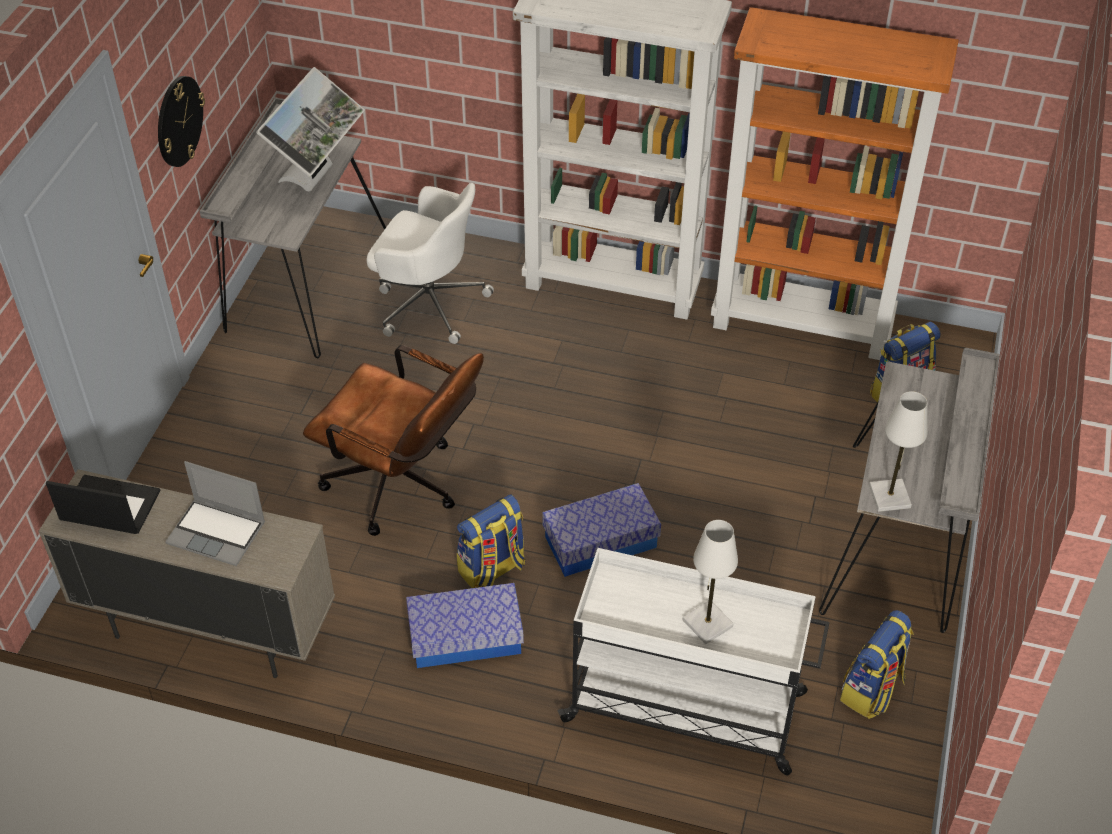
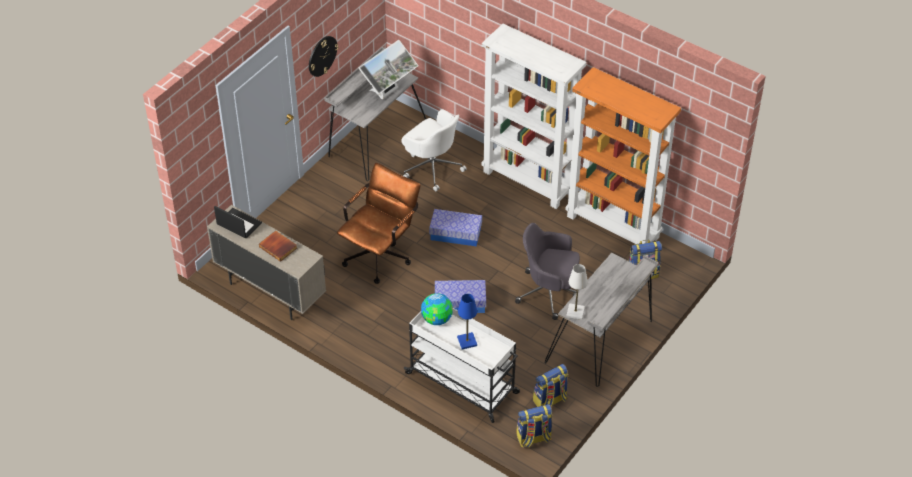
camera: 20 degrees right, 0 degrees up
laptop [165,461,265,566] -> book [259,231,297,262]
brown office chair [303,345,484,536] -> brown office chair turned 105 degrees counterclockwise [337,163,421,284]
storage box [406,583,524,668] -> storage box moved to [429,209,482,247]
backpack [457,494,525,588] -> backpack moved to [517,404,553,448]
white table lamp [683,520,738,644] -> blue table lamp [457,294,477,349]
none -> globe [421,293,453,325]
none -> grey office chair [515,223,580,320]

